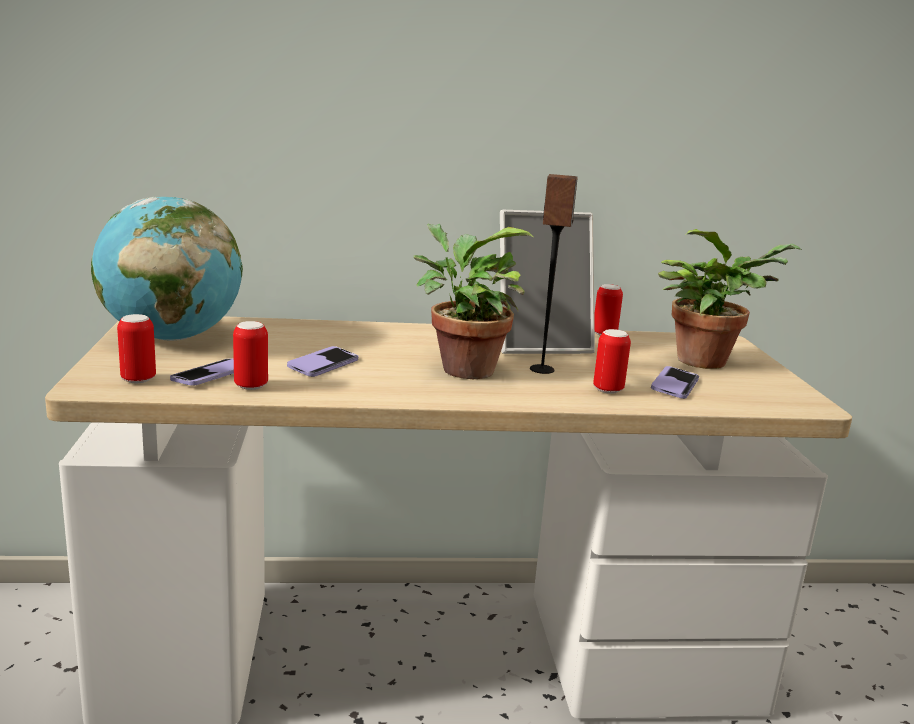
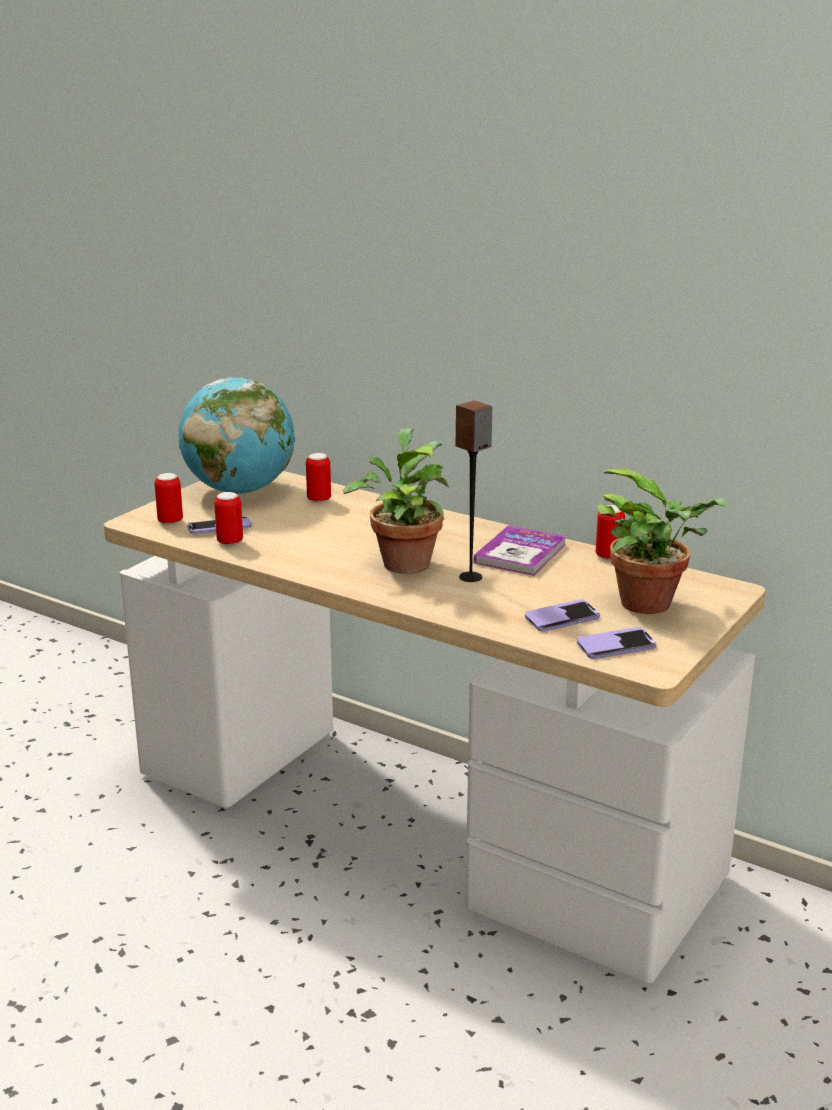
camera: 40 degrees right, 5 degrees up
phone [287,346,358,377] -> phone moved to [577,627,657,659]
picture frame [500,210,595,354] -> book [474,525,566,576]
can [593,329,631,394] -> can moved to [306,453,331,503]

